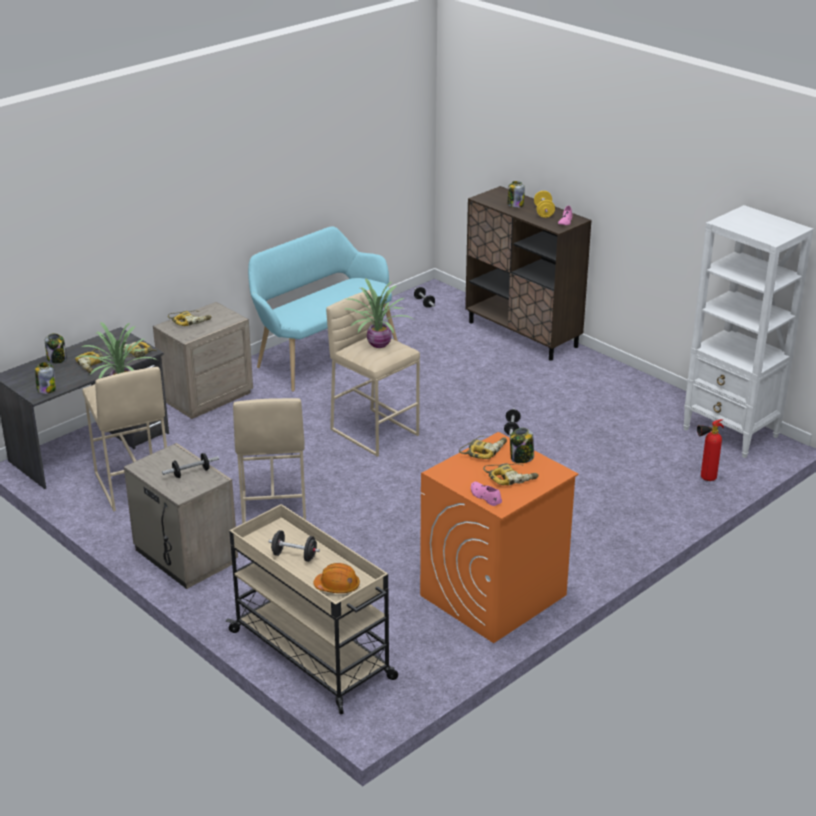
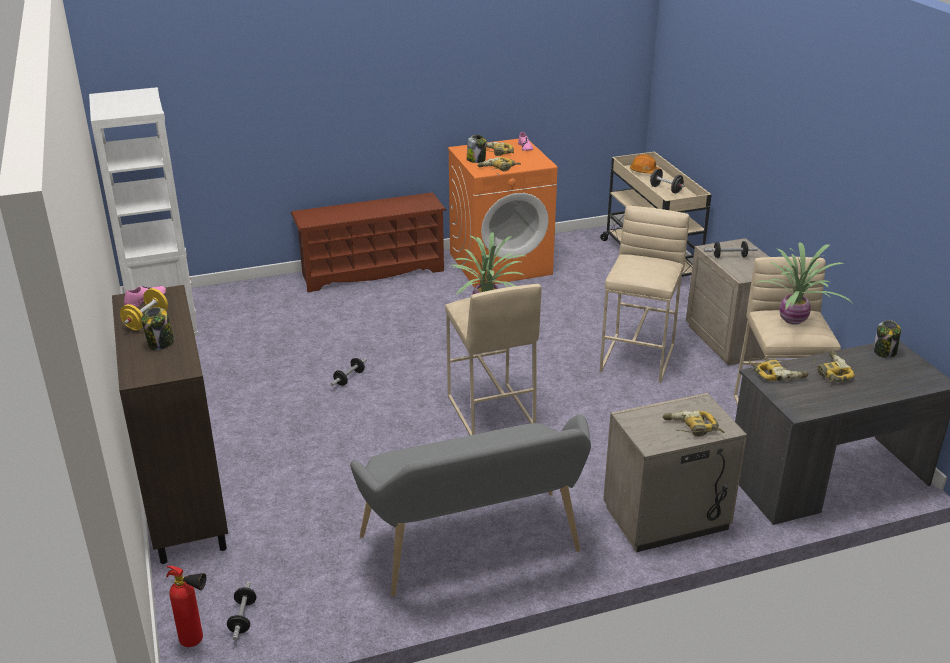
camera: 155 degrees left, 0 degrees up
jar [45,333,67,363] -> none
turquoise bench [248,227,398,392] -> grey bench [350,414,591,597]
fire extinguisher [697,419,724,481] -> fire extinguisher moved to [166,566,206,647]
none -> brown shoe rack [291,192,446,292]

